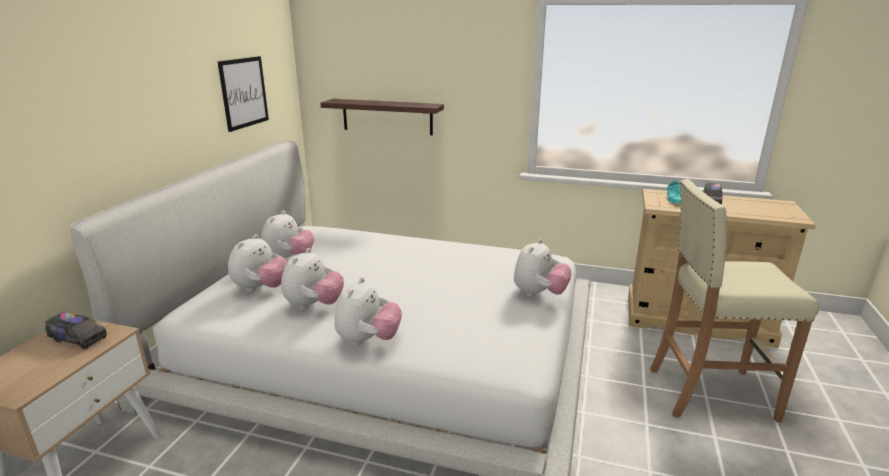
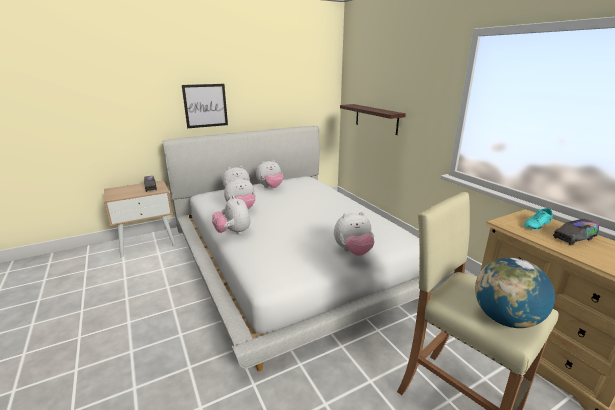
camera: 45 degrees right, 0 degrees up
picture [218,56,269,132] -> picture moved to [182,84,228,128]
plush toy [335,277,402,346] -> plush toy turned 90 degrees clockwise [212,196,250,235]
none -> globe [475,258,555,328]

